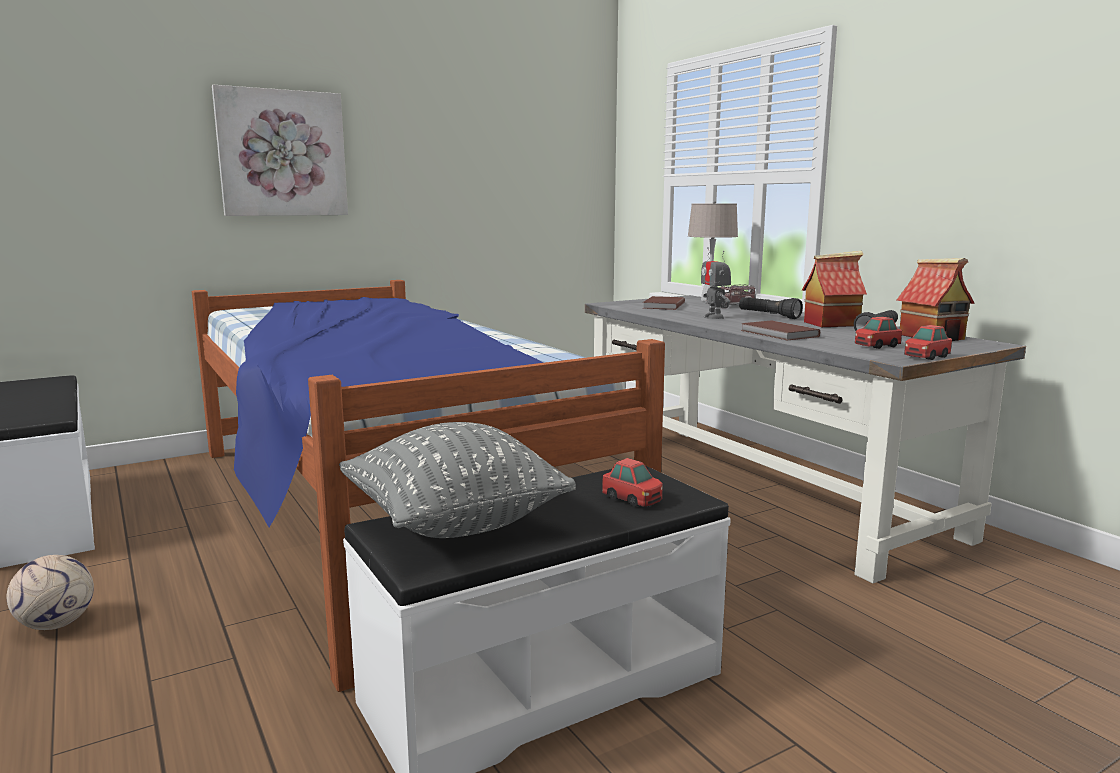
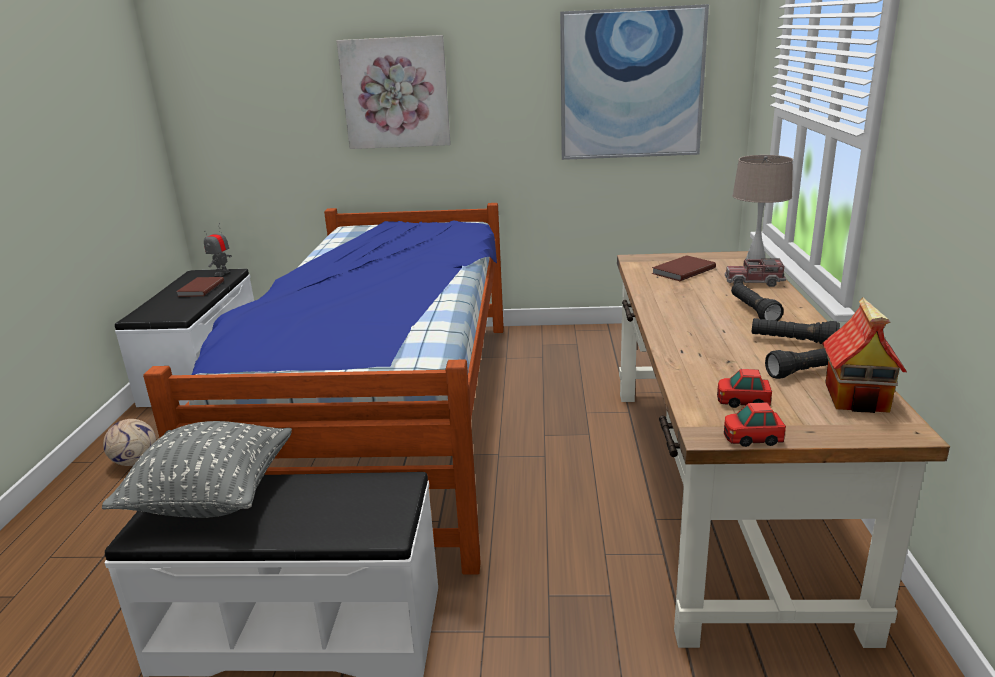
camera: 35 degrees right, 10 degrees up
grey desk [585,295,1026,583] -> brown desk [617,251,950,648]
toy car [602,458,663,507] -> none
toy robot [701,248,731,319] -> toy robot moved to [204,223,232,276]
brown book [741,320,820,341] -> brown book moved to [176,277,224,297]
toy house [802,251,867,327] -> black flashlight [752,318,840,344]
none -> picture [560,4,709,160]

